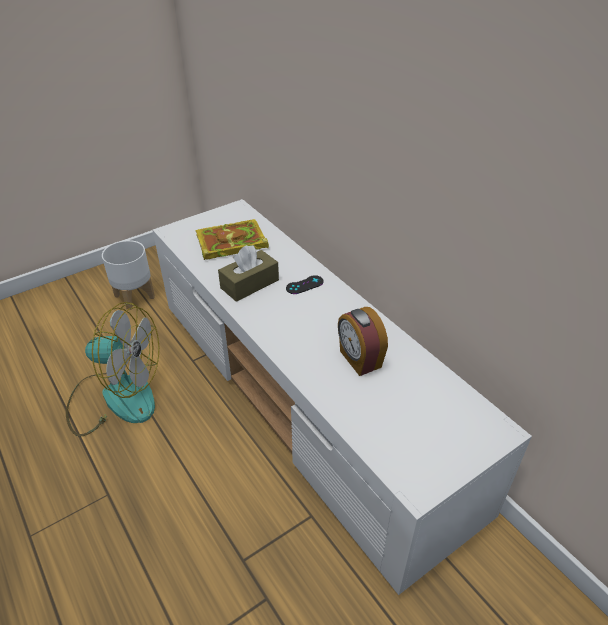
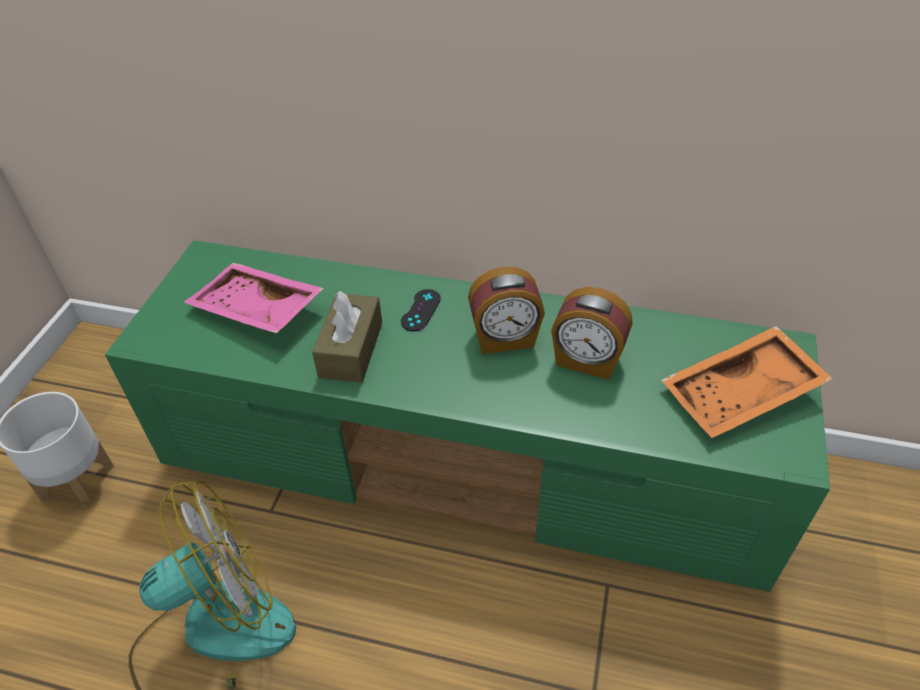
camera: 40 degrees left, 5 degrees up
white tv stand [153,199,532,595] -> green tv stand [105,240,830,592]
book [195,219,269,260] -> pink tray [184,263,324,334]
none -> alarm clock [468,267,545,354]
none -> orange tray [661,326,833,438]

